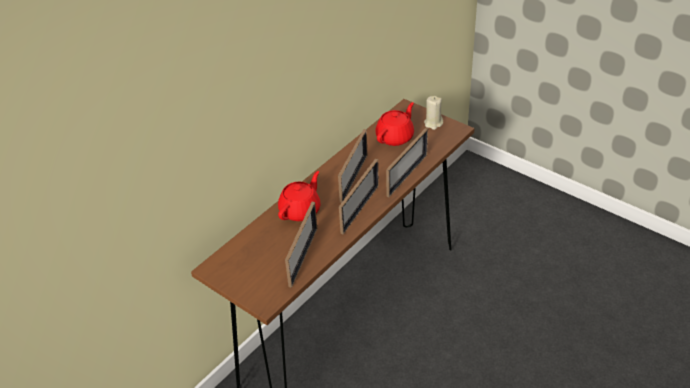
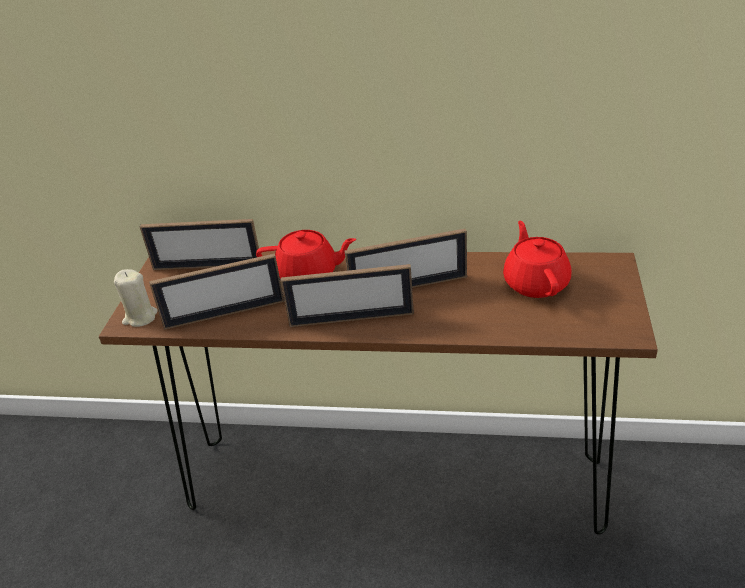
camera: 60 degrees right, 5 degrees down
red teapot [376,102,414,146] -> red teapot turned 105 degrees counterclockwise [503,221,571,298]
picture frame [386,128,428,197] -> picture frame moved to [140,219,259,270]
beige candle [424,96,443,130] -> beige candle moved to [114,269,157,327]

